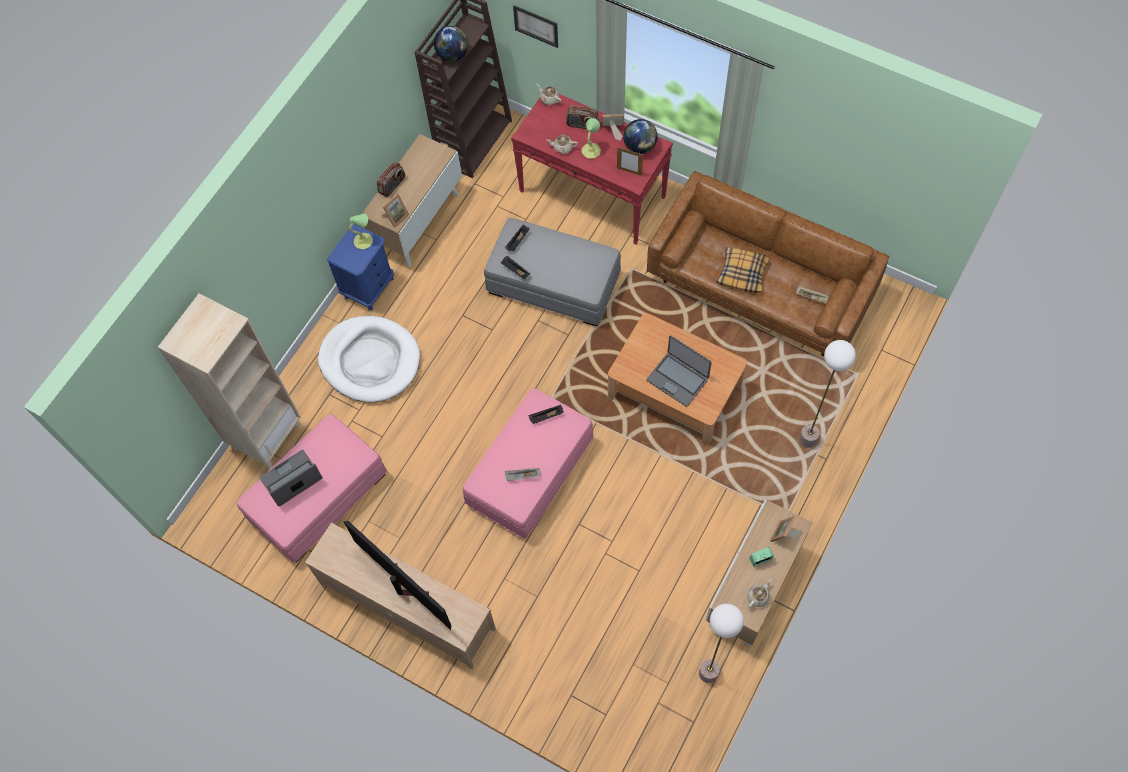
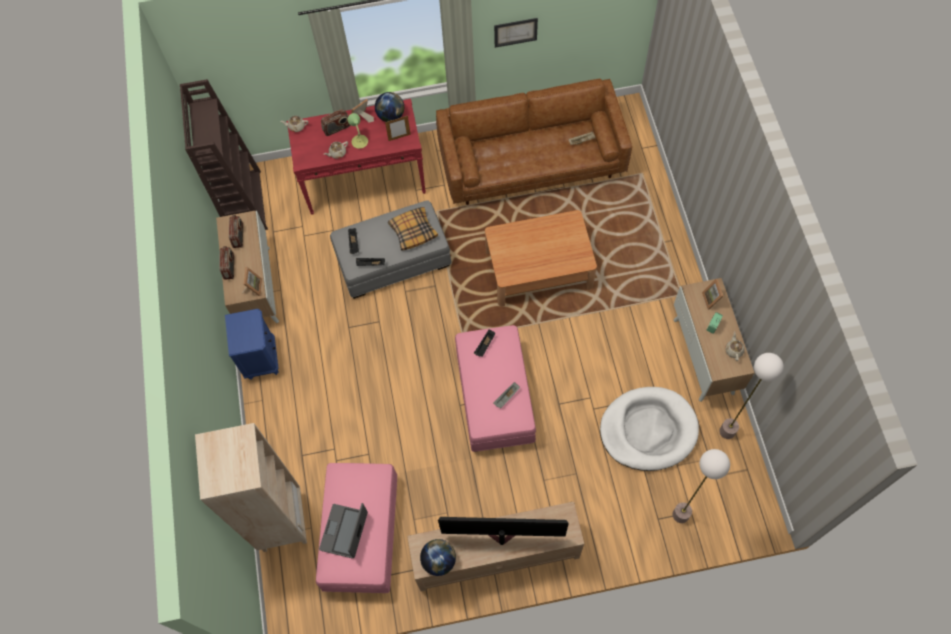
camera: 40 degrees left, 0 degrees up
white dog bed [318,316,420,402] -> white dog bed moved to [600,387,699,471]
table lamp [349,213,373,249] -> none
globe [434,26,468,62] -> globe moved to [420,539,456,576]
picture [513,5,558,48] -> picture moved to [494,18,538,48]
laptop [647,335,712,407] -> none
pillow [716,248,770,293] -> pillow moved to [388,207,438,251]
floor lamp [799,340,856,448] -> floor lamp moved to [673,449,730,523]
none -> radio [229,215,243,248]

